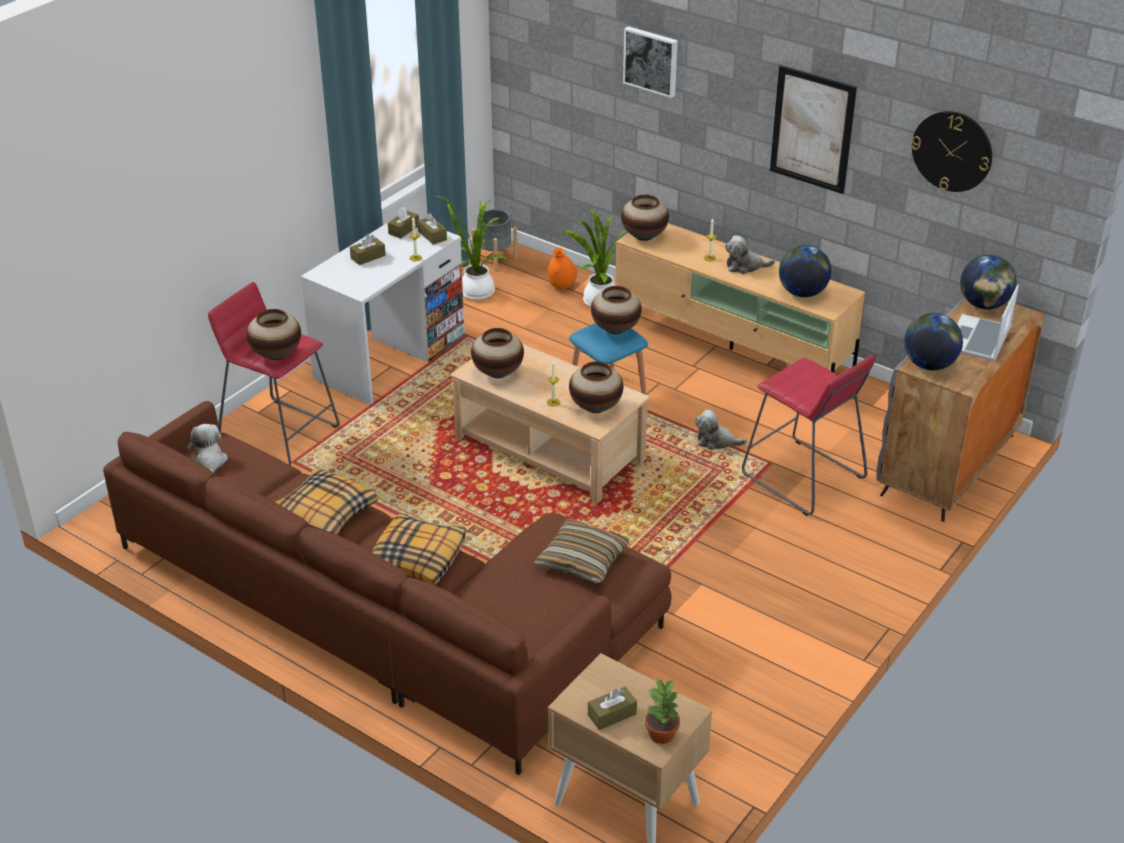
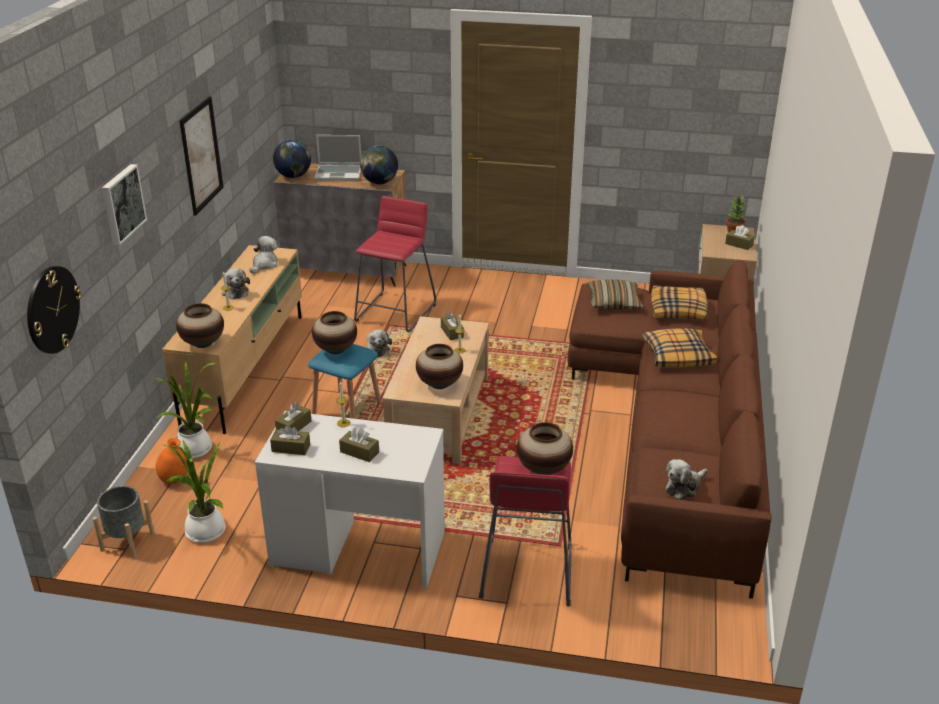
camera: 115 degrees left, 5 degrees down
pillow [275,469,378,535] -> pillow moved to [651,285,708,321]
vase [569,362,623,413] -> brown tissue box [441,312,464,340]
globe [779,245,831,297] -> plush toy [250,236,278,274]
wall clock [911,111,992,192] -> wall clock moved to [27,266,81,354]

